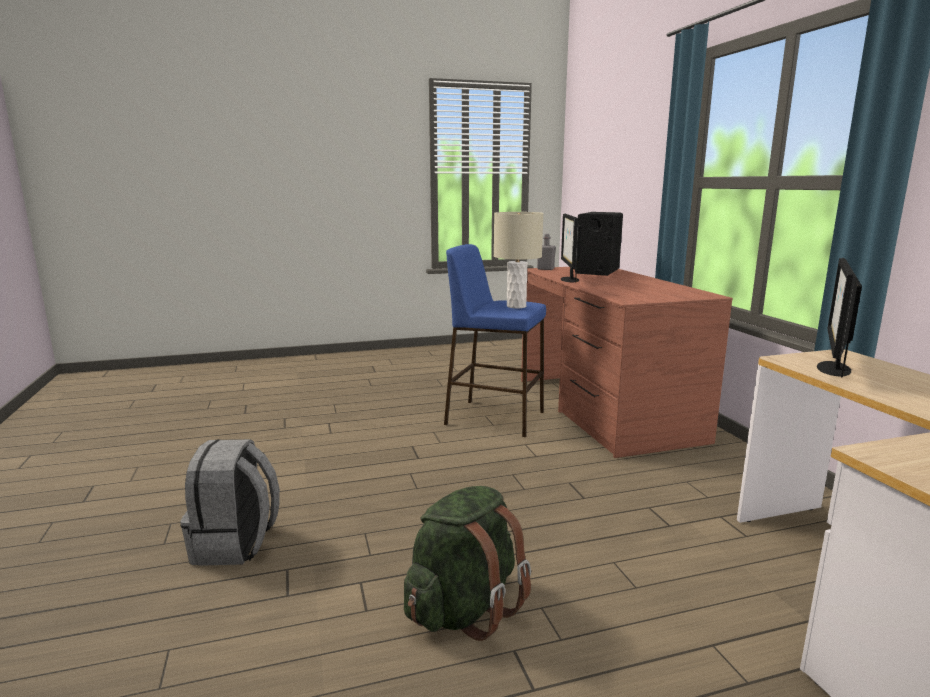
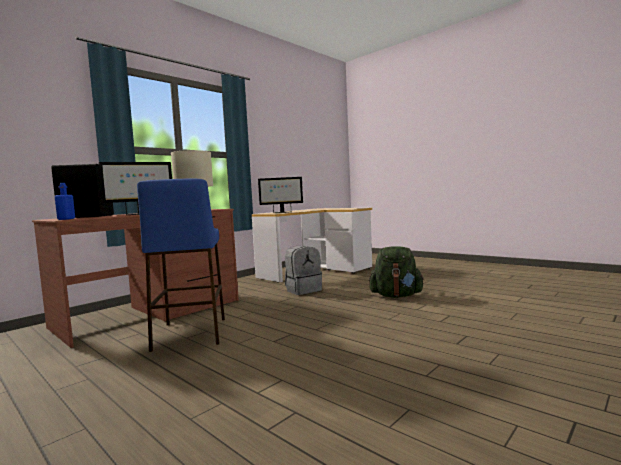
camera: 120 degrees left, 10 degrees down
grey backpack [180,439,280,566] -> grey backpack moved to [285,246,322,295]
grey bottle [537,234,556,270] -> blue bottle [55,183,75,220]

